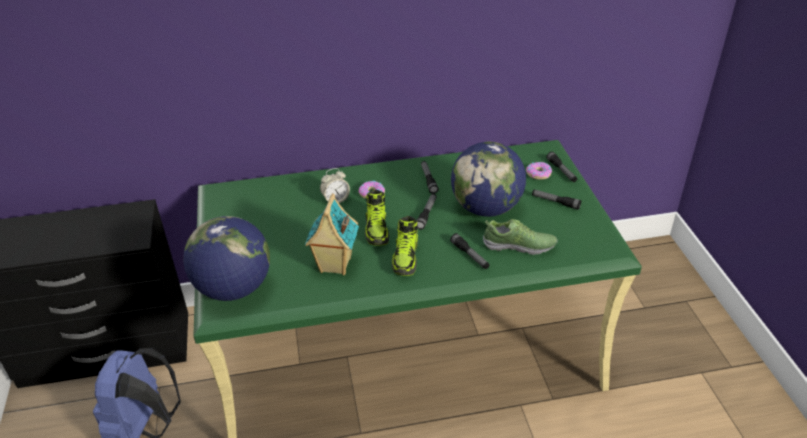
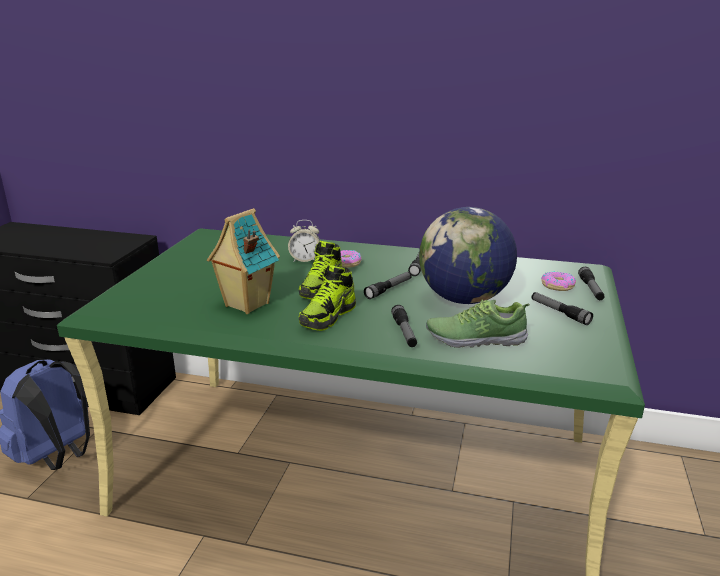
camera: 25 degrees right, 15 degrees down
globe [183,216,270,301] -> none
shoe [483,219,557,255] -> shoe turned 150 degrees clockwise [426,299,530,348]

